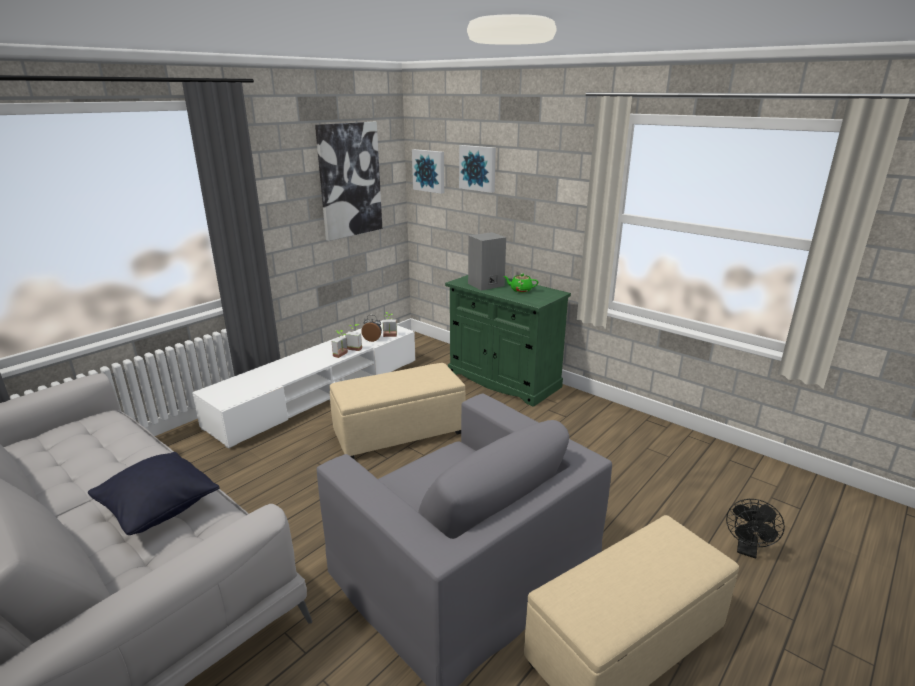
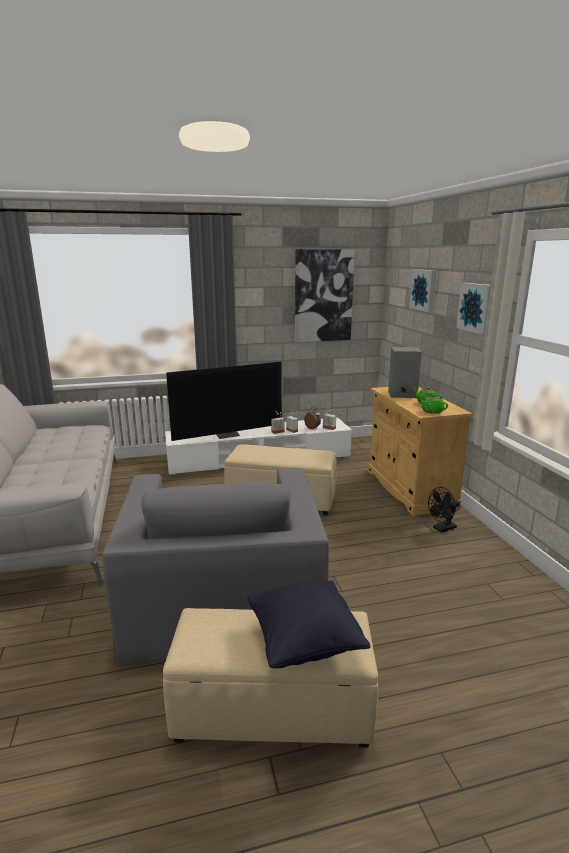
camera: 35 degrees right, 5 degrees down
black pillow [88,452,220,535] -> black pillow moved to [247,580,371,668]
picture [412,149,444,194] -> picture moved to [456,283,491,335]
green cabinet [445,275,571,407] -> beige cabinet [368,387,473,516]
black fan [726,499,785,558] -> black fan moved to [428,487,460,533]
none -> television [166,362,282,441]
none -> green teapot [418,394,448,414]

